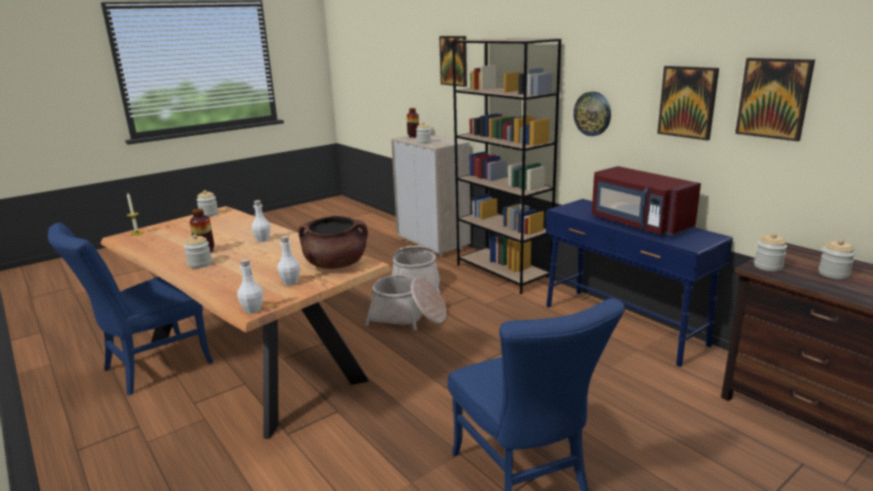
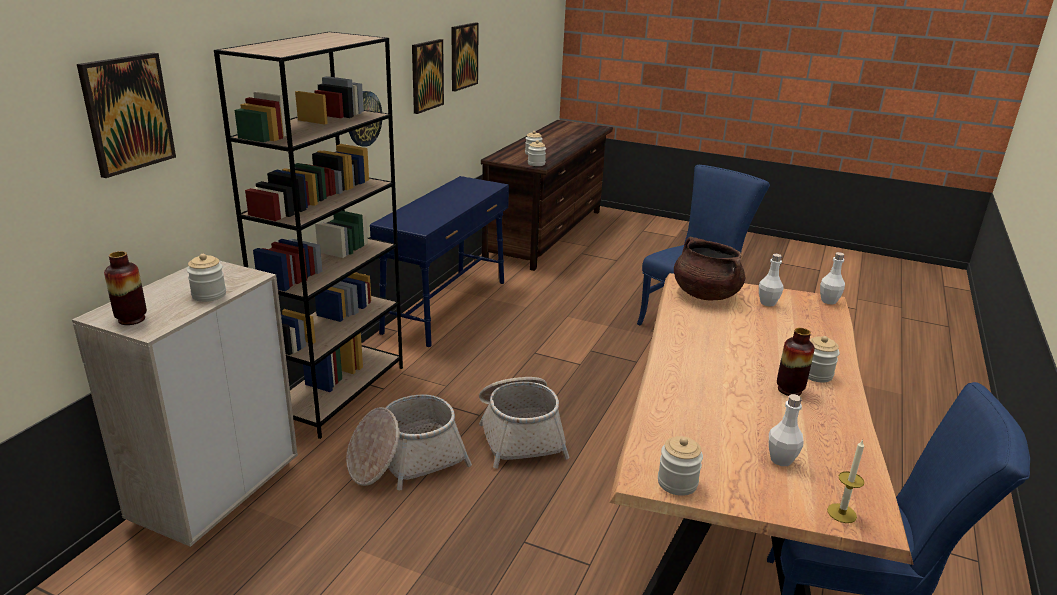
camera: 120 degrees left, 5 degrees up
white bottle [252,200,270,242] -> white bottle moved to [769,394,803,466]
red microwave [592,166,701,236] -> none

